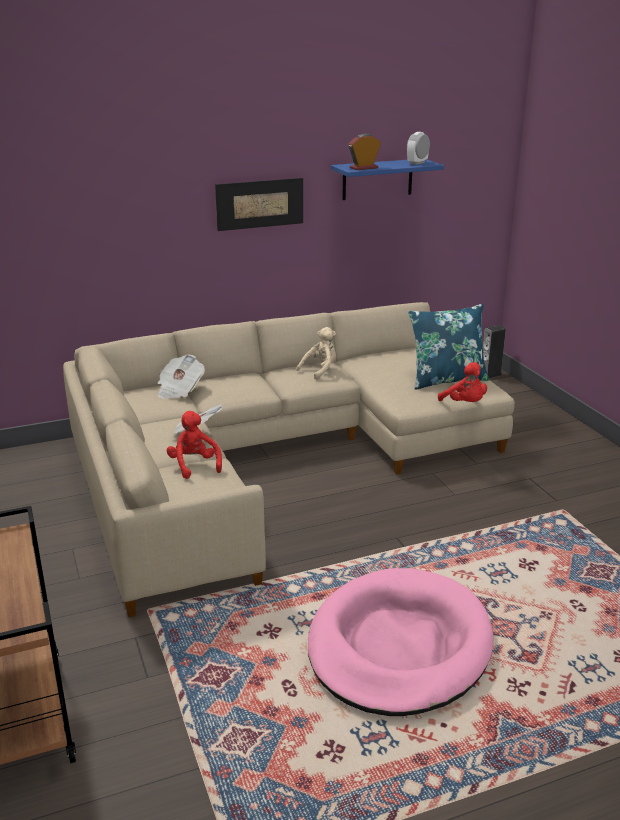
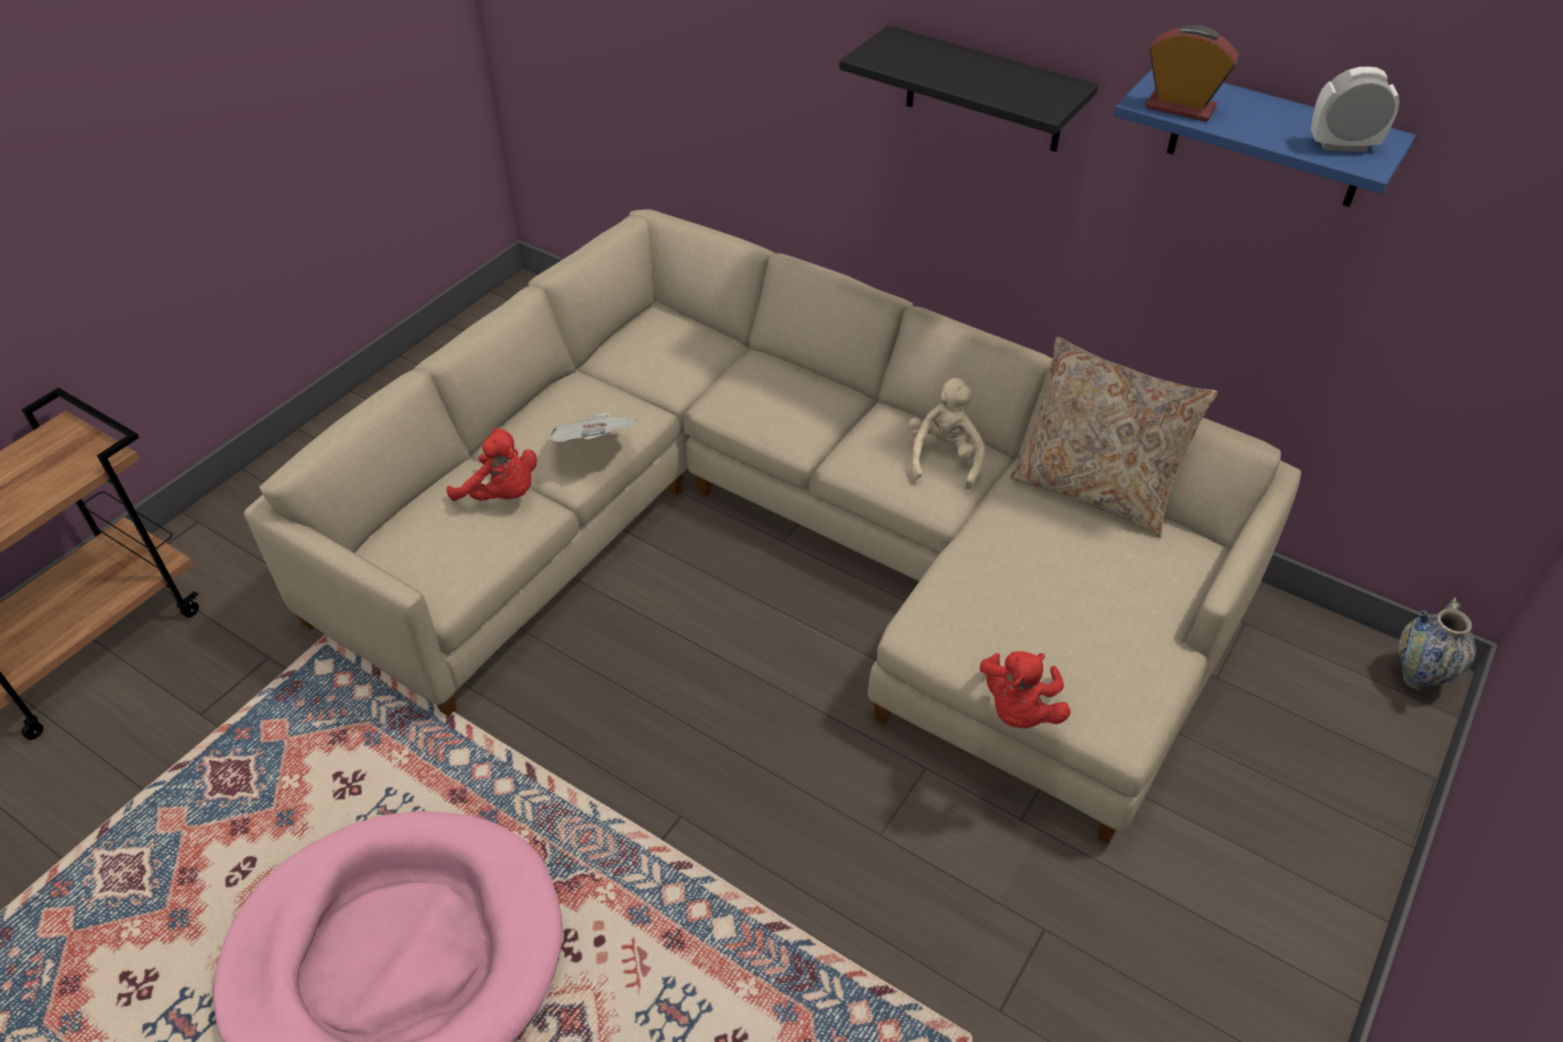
camera: 55 degrees right, 20 degrees up
newspaper [157,355,205,399] -> none
red plush toy [167,411,222,479] -> red plush toy turned 90 degrees clockwise [447,428,537,501]
picture [215,178,303,231] -> black shelf [839,25,1098,152]
beige plush toy [296,327,336,380] -> beige plush toy turned 90 degrees counterclockwise [908,378,985,489]
blue pillow [408,304,489,390] -> none
speaker [482,325,506,378] -> vase [1399,597,1476,691]
none -> beige pillow [1010,337,1218,538]

